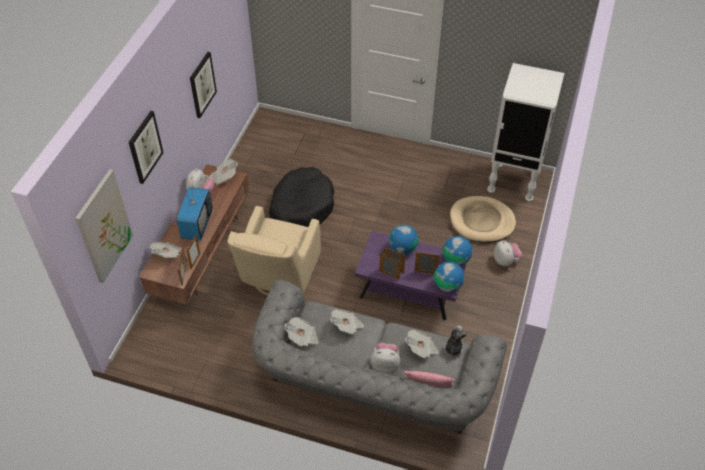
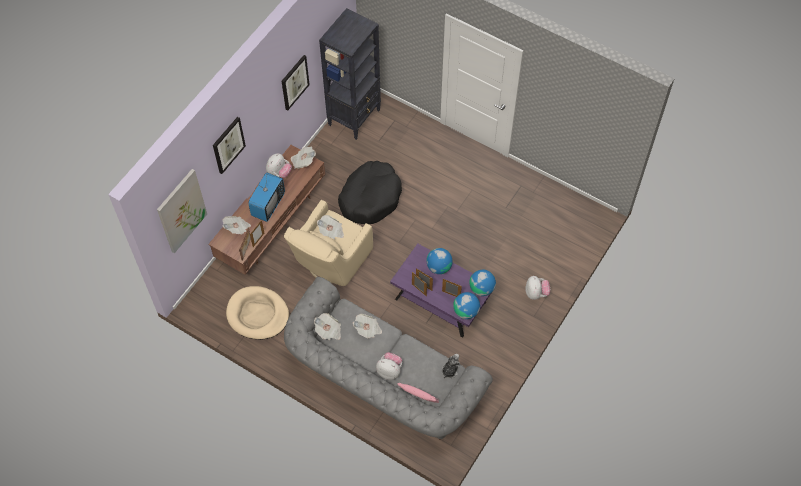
camera: 15 degrees right, 10 degrees up
newspaper [405,330,439,358] -> newspaper moved to [317,215,344,239]
beige dog bed [450,196,516,243] -> beige dog bed moved to [226,286,289,340]
white cabinet [487,63,564,201] -> none
none -> black bookcase [319,8,381,140]

